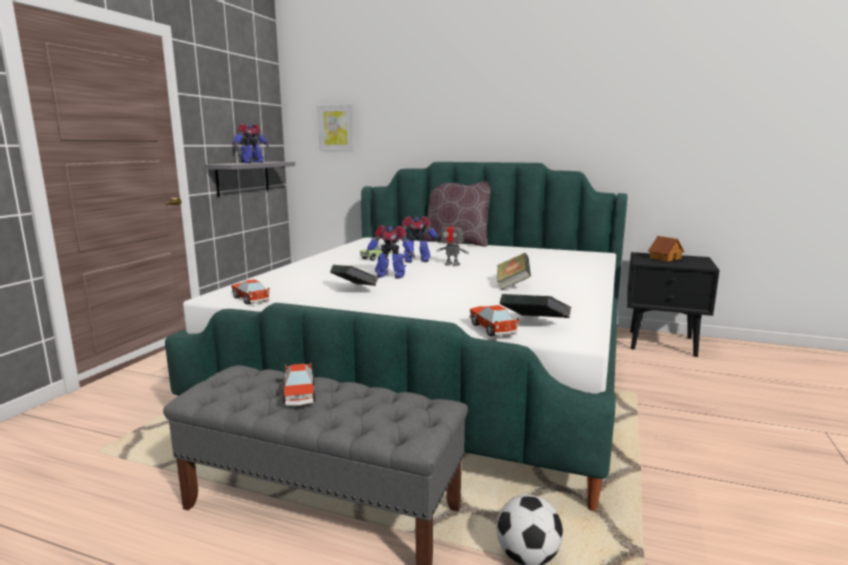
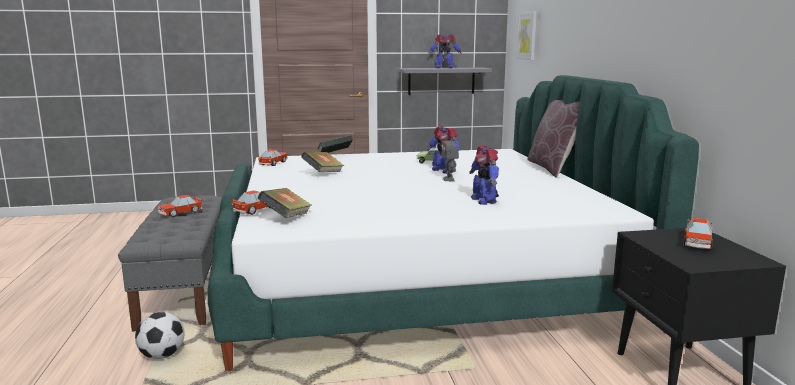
camera: 60 degrees right, 0 degrees up
toy robot [365,225,415,279] -> toy robot moved to [470,146,499,205]
book [497,253,531,290] -> book moved to [317,135,353,153]
toy house [648,236,684,262] -> toy car [683,218,713,250]

